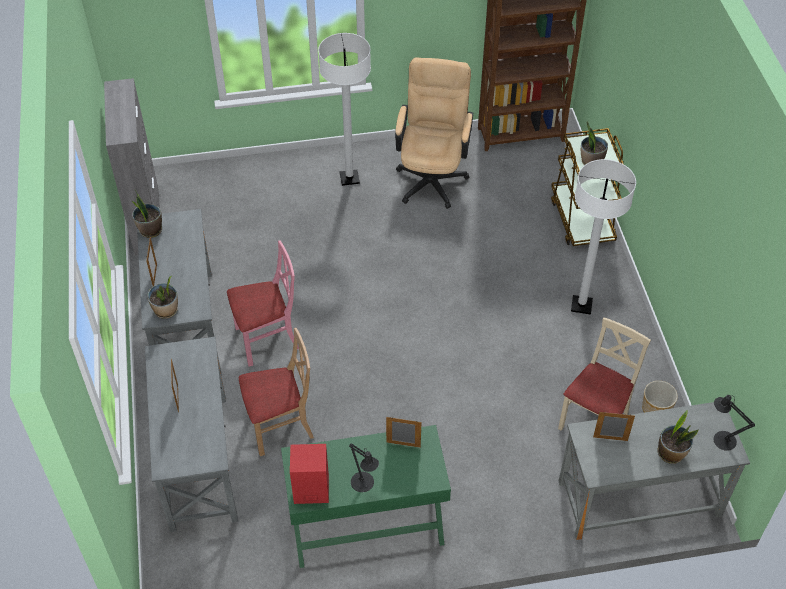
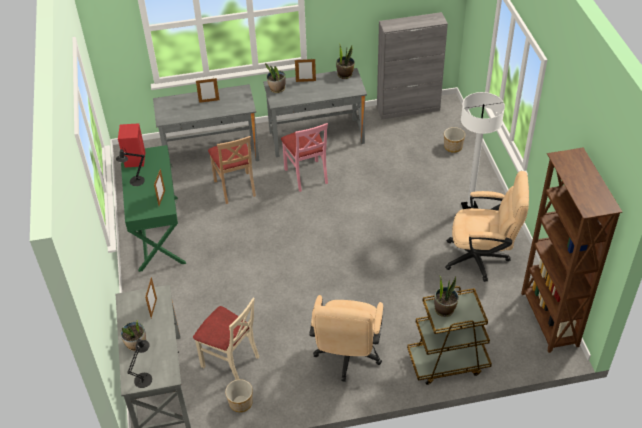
camera: 90 degrees right, 5 degrees down
white floor lamp [571,159,636,314] -> beige office chair [309,295,383,382]
none -> planter [444,127,465,153]

